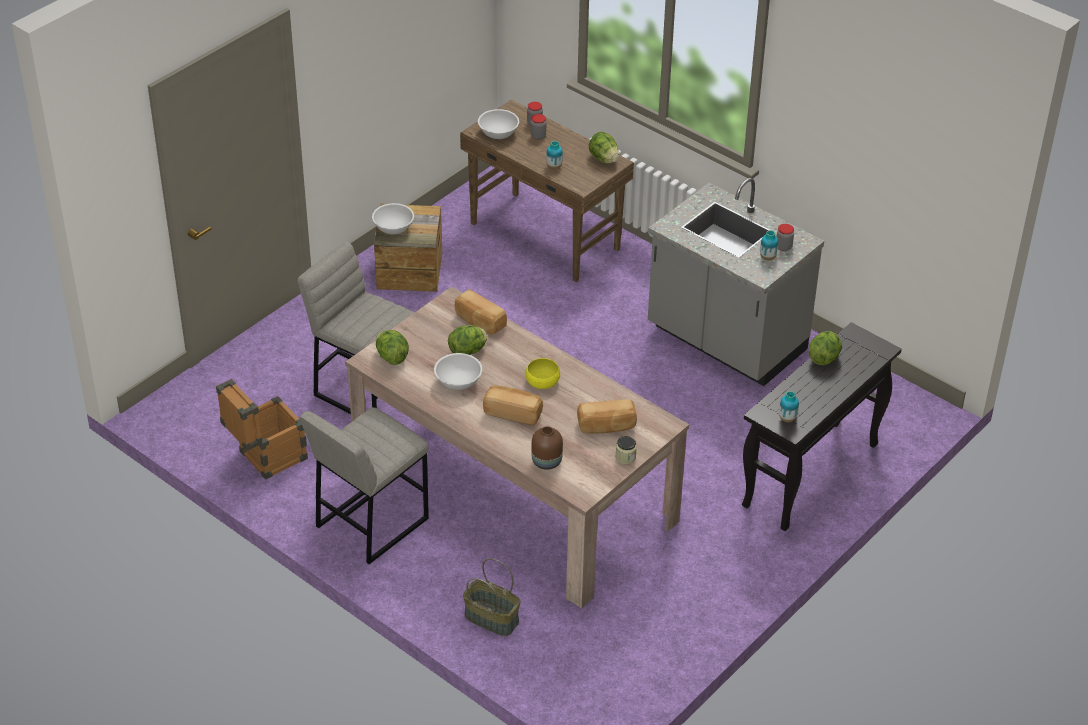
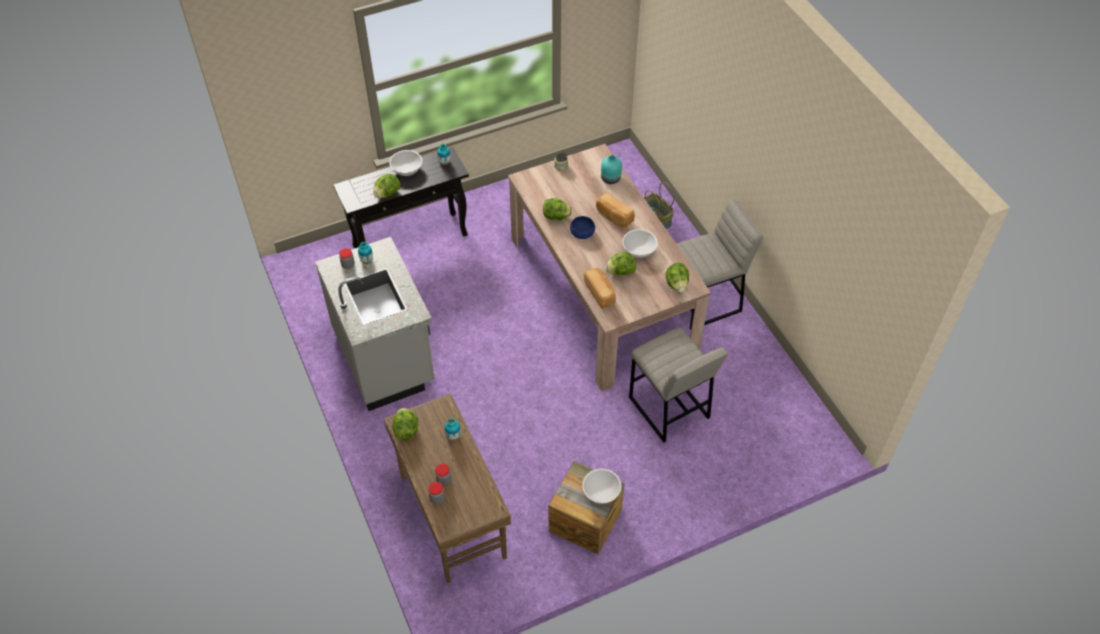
camera: 155 degrees left, 10 degrees up
crate [216,379,308,480] -> none
white bowl [478,109,519,139] -> white bowl moved to [389,150,422,176]
yellow bowl [525,358,560,389] -> blue bowl [570,216,595,239]
brown vase [532,426,563,470] -> turquoise vase [601,155,622,184]
bread [577,399,637,434] -> none
none -> lettuce [543,198,572,220]

